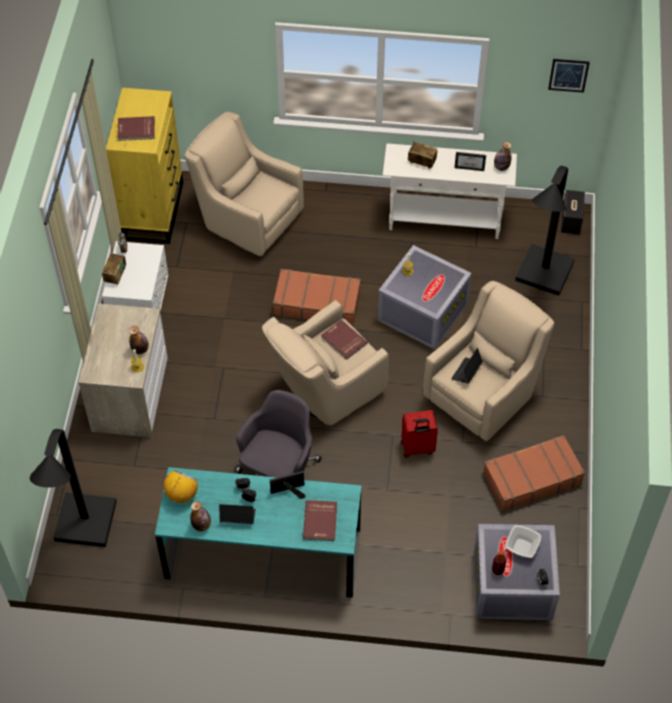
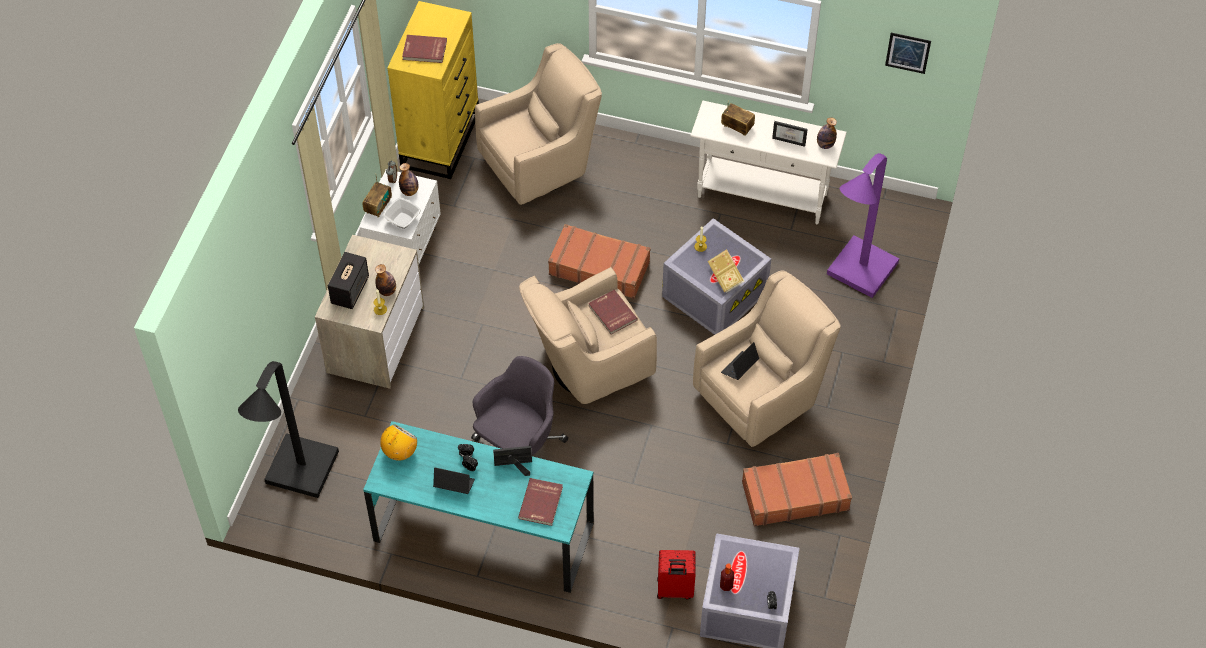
camera: 10 degrees right, 0 degrees up
beige armchair [185,112,304,256] -> beige armchair turned 105 degrees clockwise [475,43,602,205]
bottle [190,501,211,532] -> bottle moved to [399,163,418,196]
red suitcase [401,410,438,457] -> red suitcase moved to [657,550,696,599]
bowl [506,525,541,558] -> bowl moved to [382,198,421,229]
black floor lamp [515,166,575,296] -> purple floor lamp [827,153,899,298]
speaker [561,190,585,235] -> speaker moved to [327,252,369,309]
none -> book [708,249,745,293]

